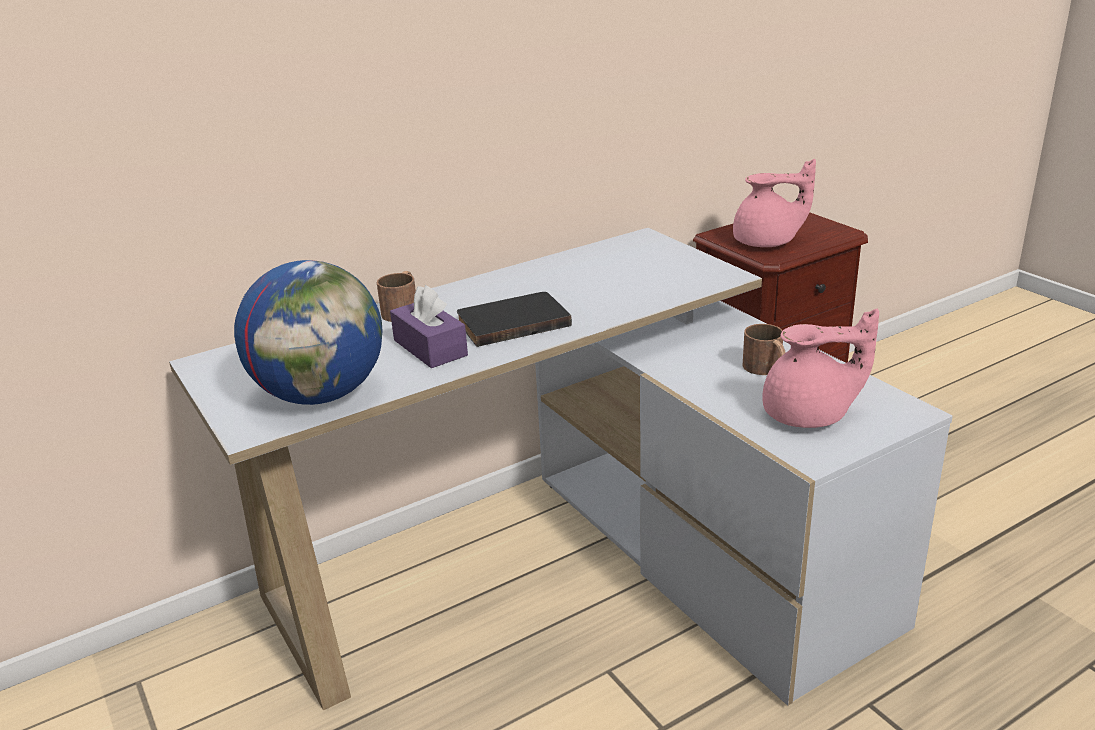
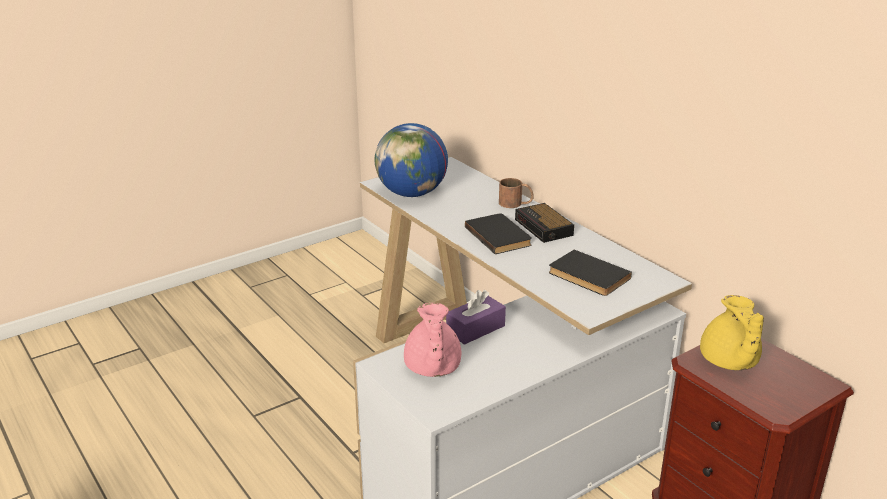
camera: 85 degrees right, 0 degrees up
purple tissue box [390,285,468,368] -> purple tissue box moved to [446,290,506,345]
pink teapot [733,159,816,247] -> yellow teapot [700,295,764,370]
brown mug [743,324,786,375] -> none
none -> alarm clock [515,203,574,243]
none -> black book [549,250,632,296]

